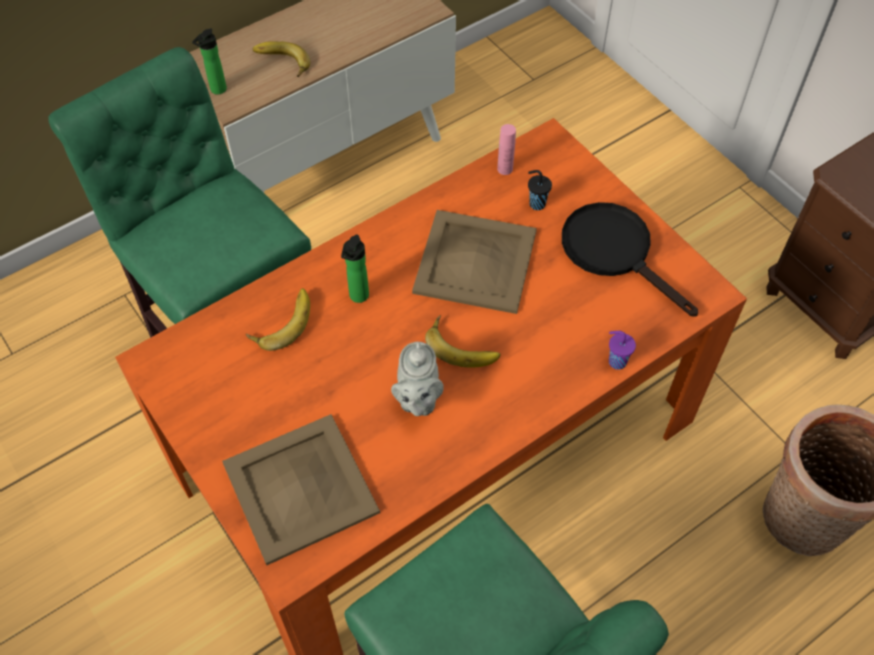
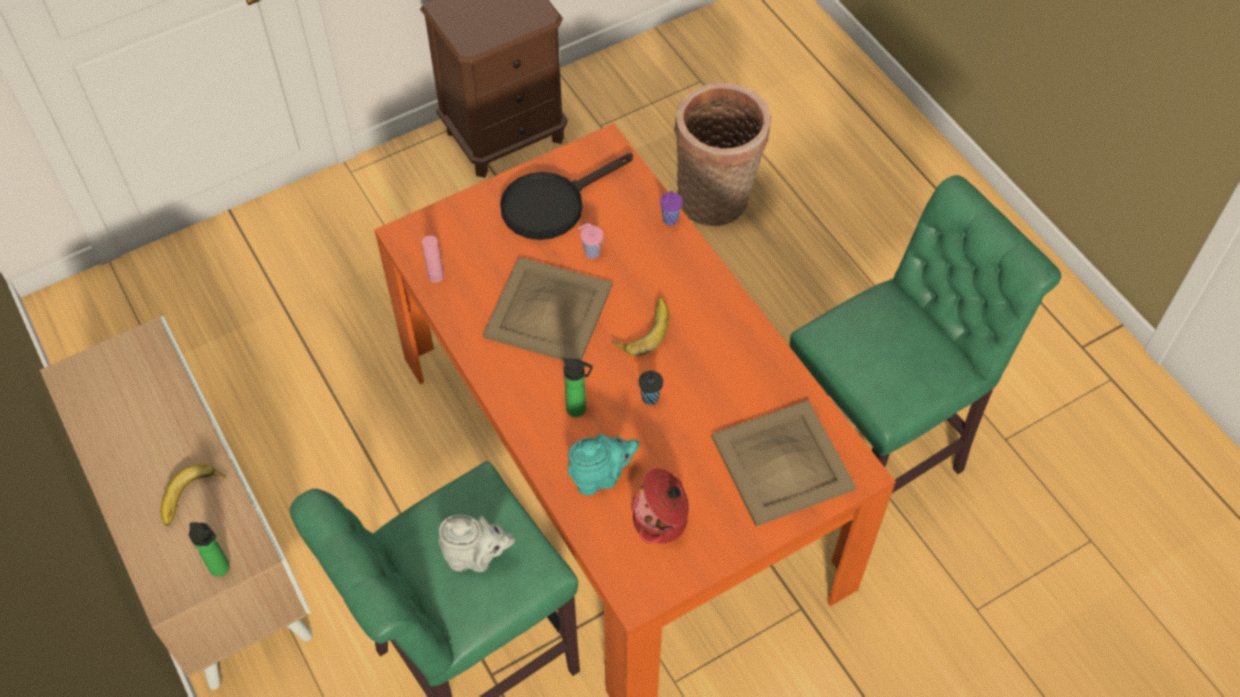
camera: 85 degrees left, 0 degrees up
banana [246,288,310,351] -> turquoise teapot [568,434,639,495]
grey teapot [391,342,444,416] -> grey teapot moved to [439,515,515,572]
black cup [528,170,552,210] -> black cup moved to [639,371,663,405]
none -> pink cup [578,223,603,259]
none -> cooking pot [631,468,689,544]

